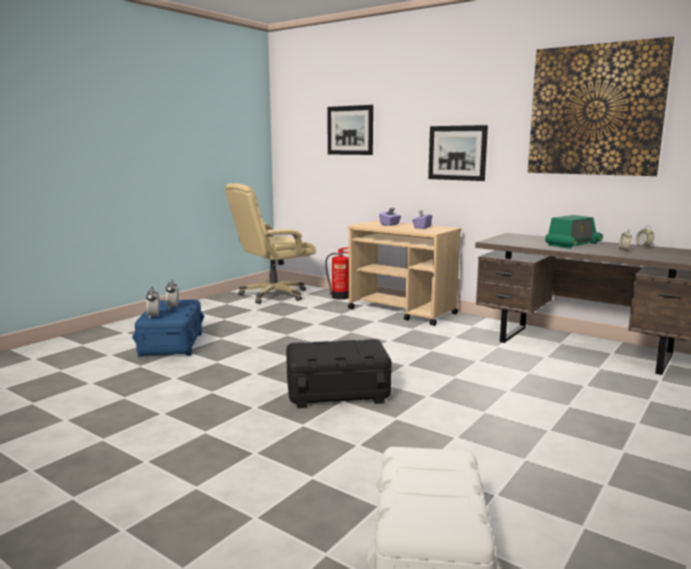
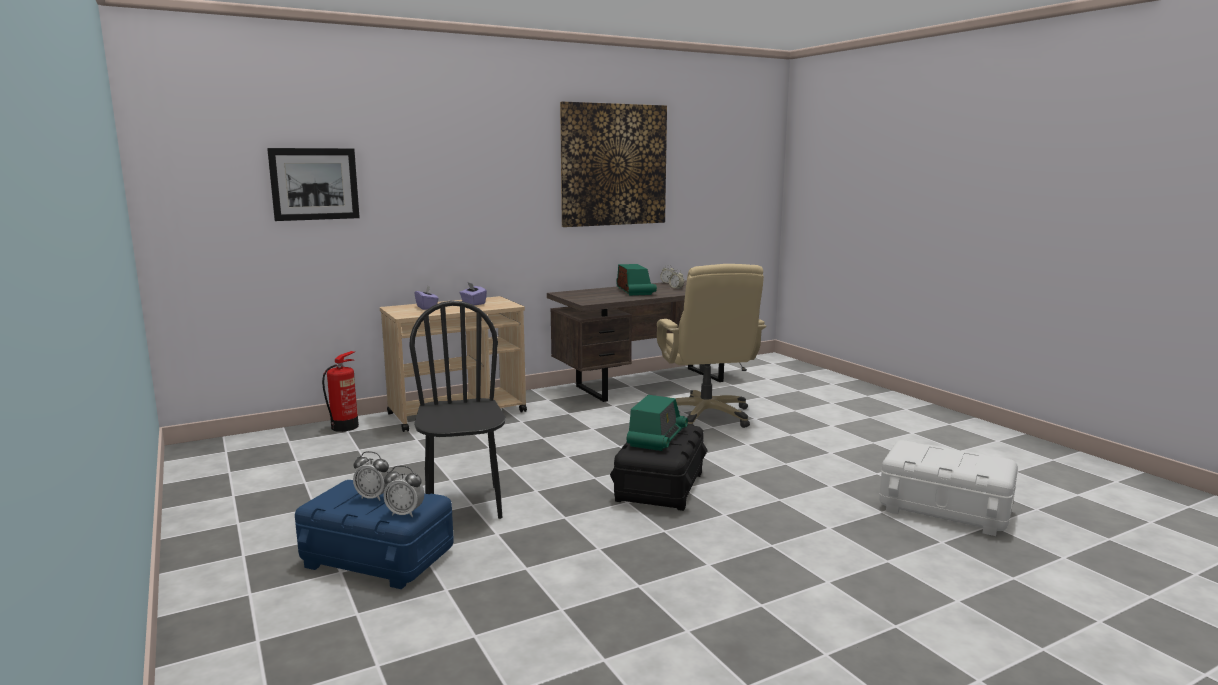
camera: 65 degrees left, 0 degrees up
beige office chair [225,183,316,304] -> beige office chair moved to [657,264,766,428]
picture [428,125,488,181] -> none
none -> black chair [409,301,506,519]
none -> radio [627,395,688,451]

